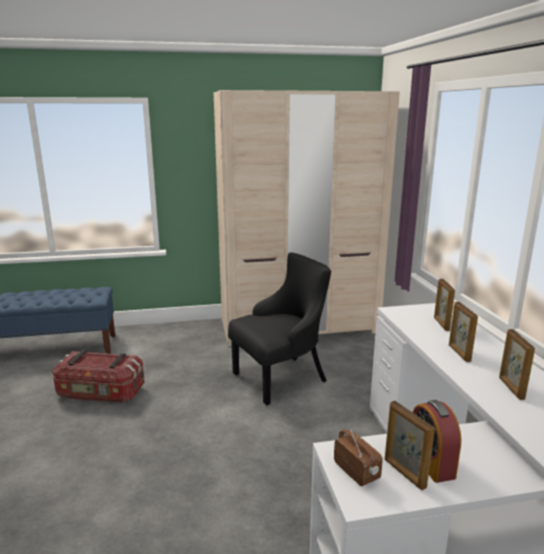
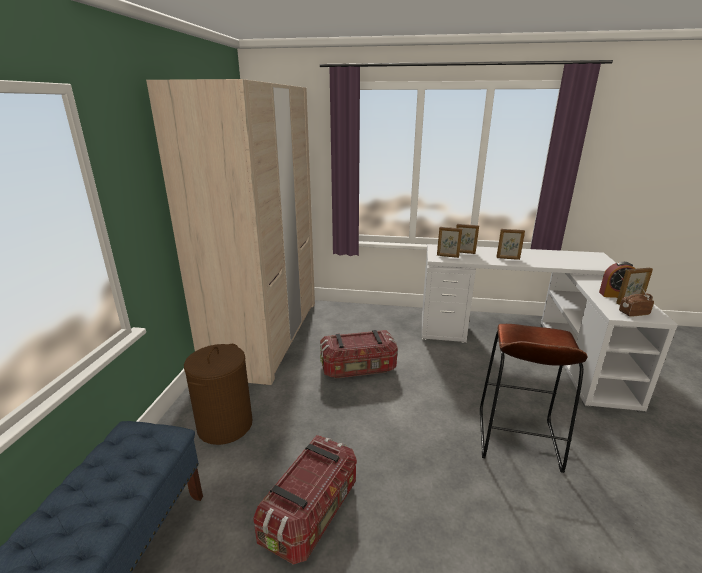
camera: 70 degrees left, 5 degrees up
black chair [228,252,331,405] -> storage box [320,330,398,379]
picture frame [499,329,535,400] -> picture frame moved to [437,227,462,258]
none -> brown laundry basket [184,344,253,445]
none -> brown stool [480,324,587,473]

